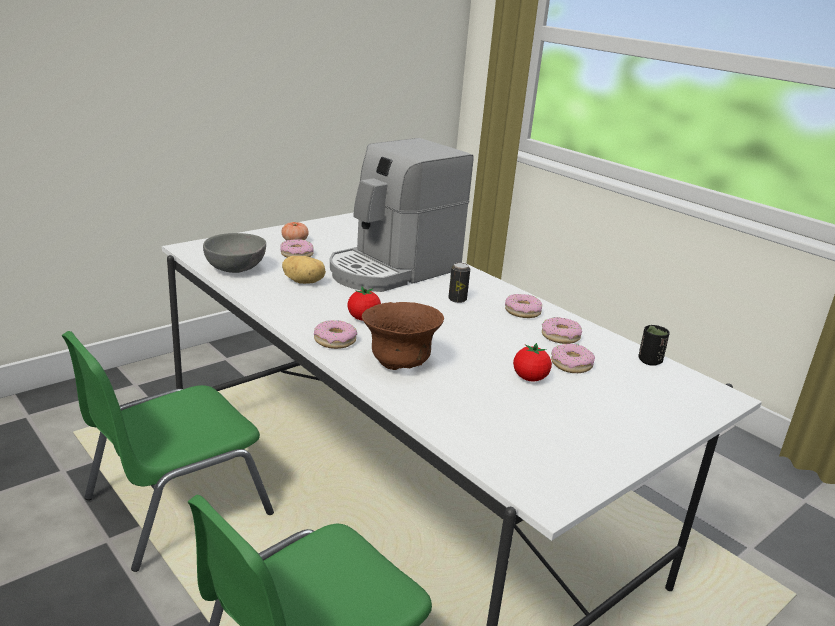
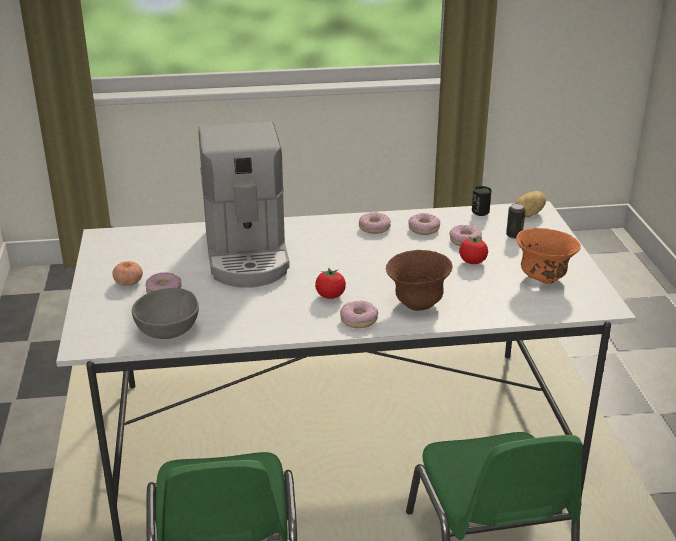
camera: 55 degrees left, 5 degrees up
potato [282,256,326,284] -> potato moved to [515,191,546,217]
can [448,262,470,303] -> can moved to [506,204,526,239]
none -> orange bowl [516,228,581,284]

